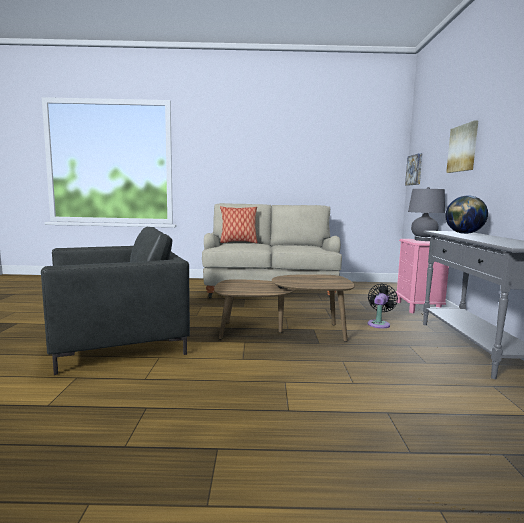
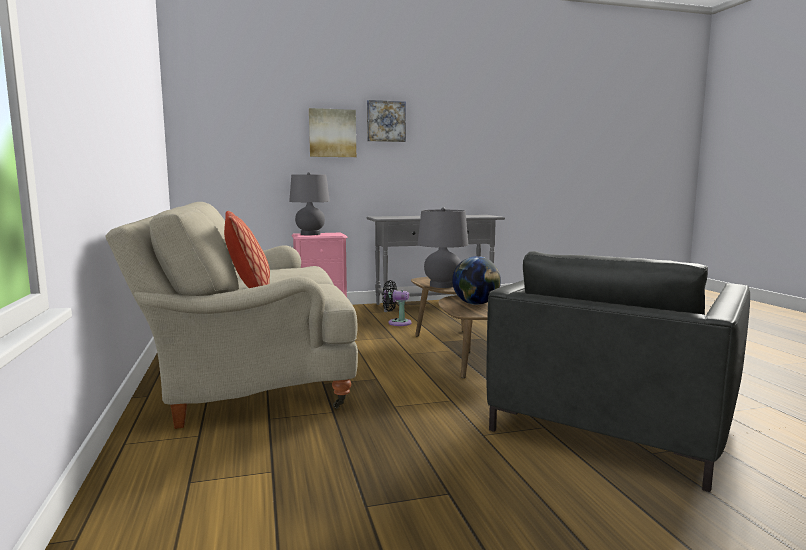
camera: 105 degrees left, 0 degrees up
grey armchair [41,227,190,375] -> grey armchair turned 105 degrees counterclockwise [486,251,750,492]
picture [405,153,423,186] -> picture moved to [367,100,406,142]
globe [445,195,488,234] -> globe moved to [452,256,501,305]
none -> grey table lamp [417,207,468,288]

